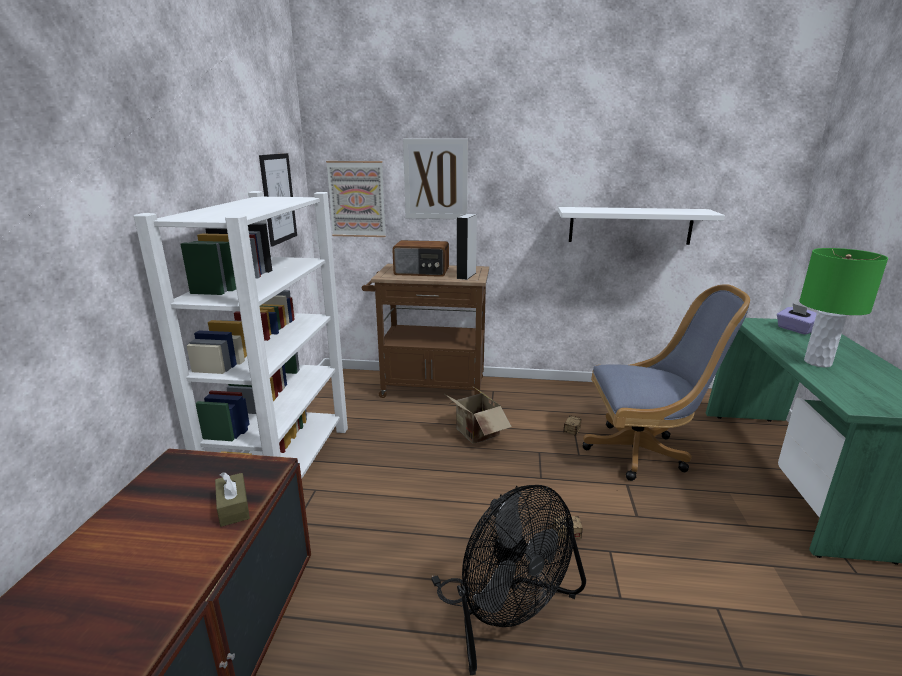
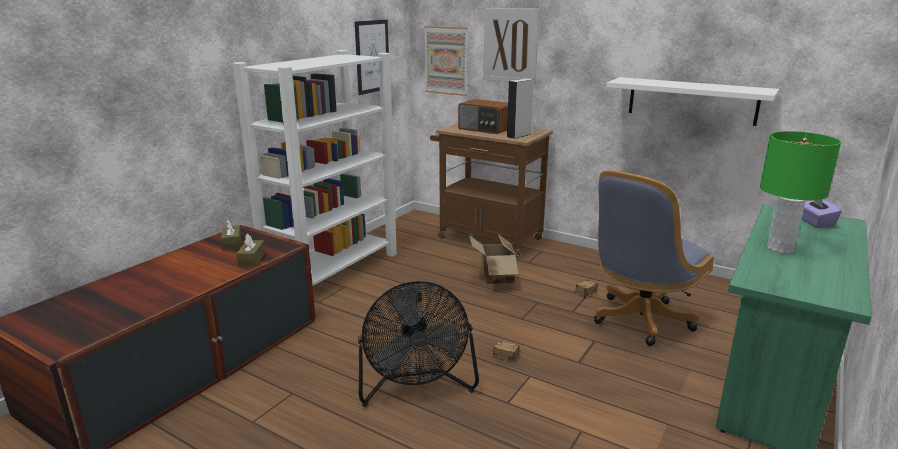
camera: 25 degrees right, 0 degrees up
blue office chair [583,284,750,481] -> blue office chair turned 105 degrees clockwise [594,170,714,346]
none -> brown tissue box [221,219,241,251]

